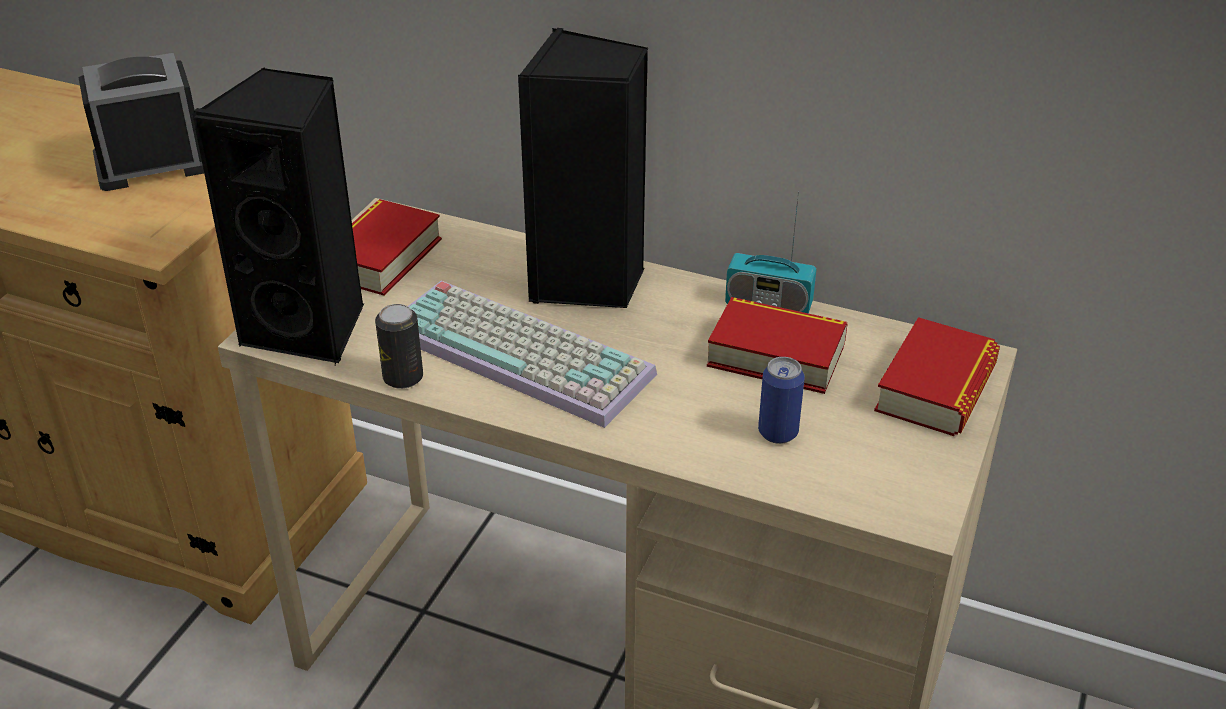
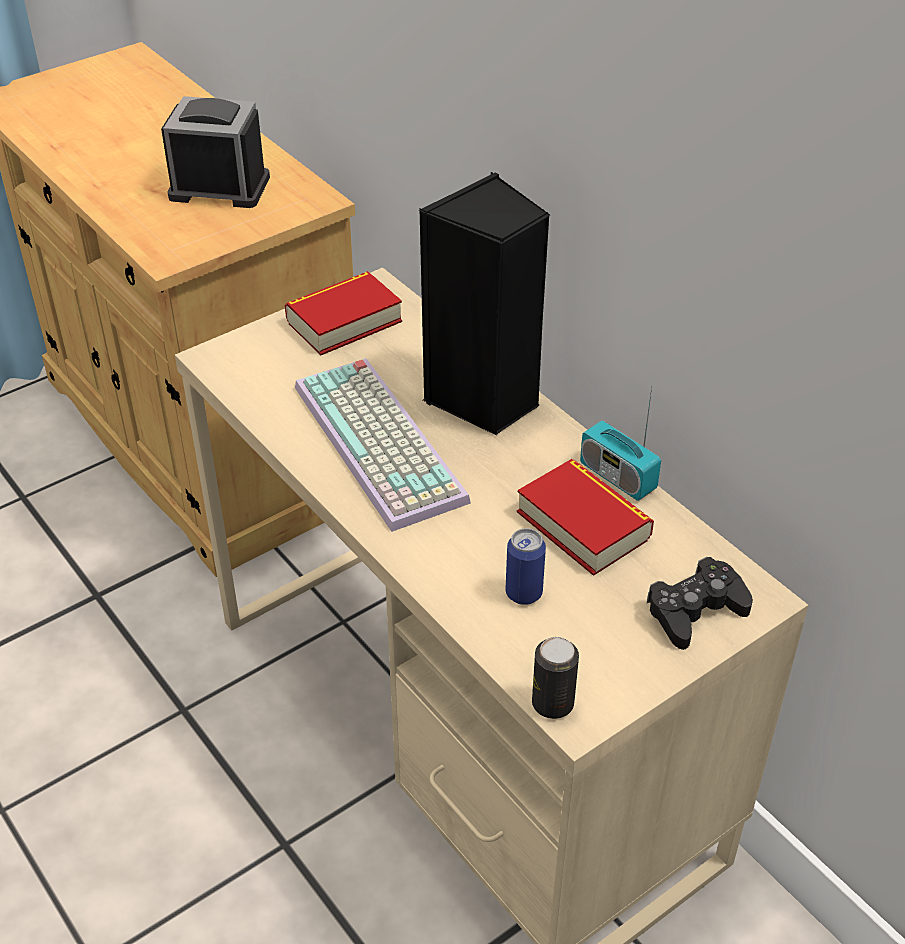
camera: 30 degrees right, 5 degrees up
black speaker [190,67,364,365] -> none
can [375,304,423,389] -> can moved to [532,637,579,719]
book [874,317,1000,436] -> black game controller [647,557,753,650]

